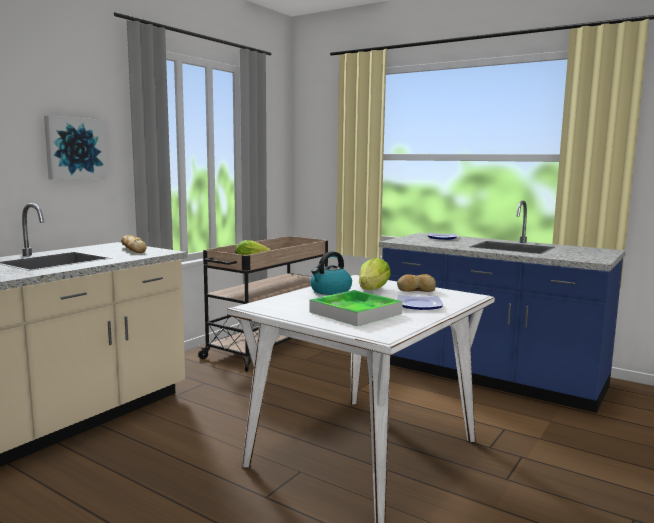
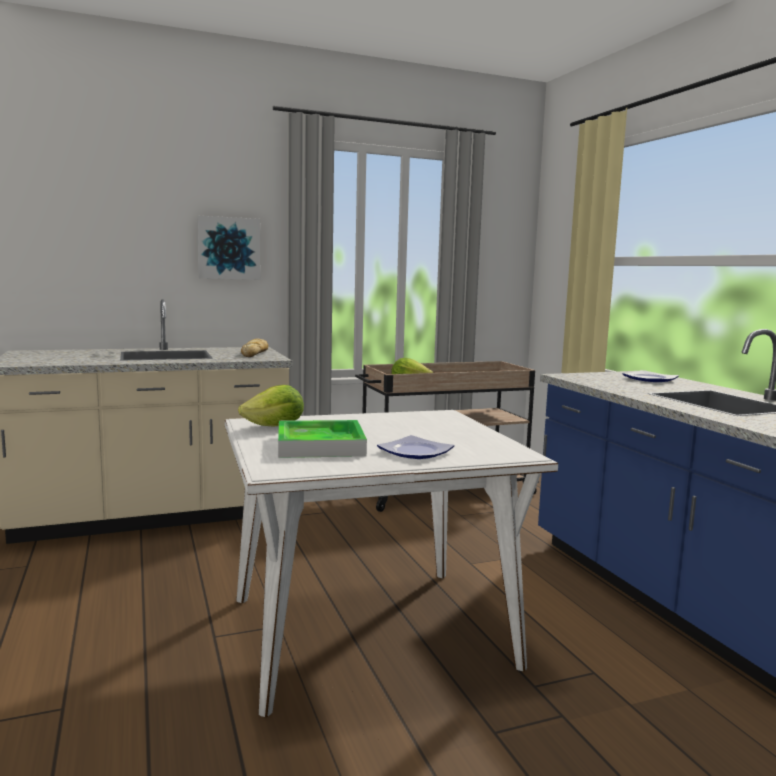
camera: 35 degrees right, 0 degrees up
kettle [310,251,352,295] -> none
lettuce [359,258,391,290] -> lettuce moved to [238,385,304,427]
bread [397,274,436,292] -> none

